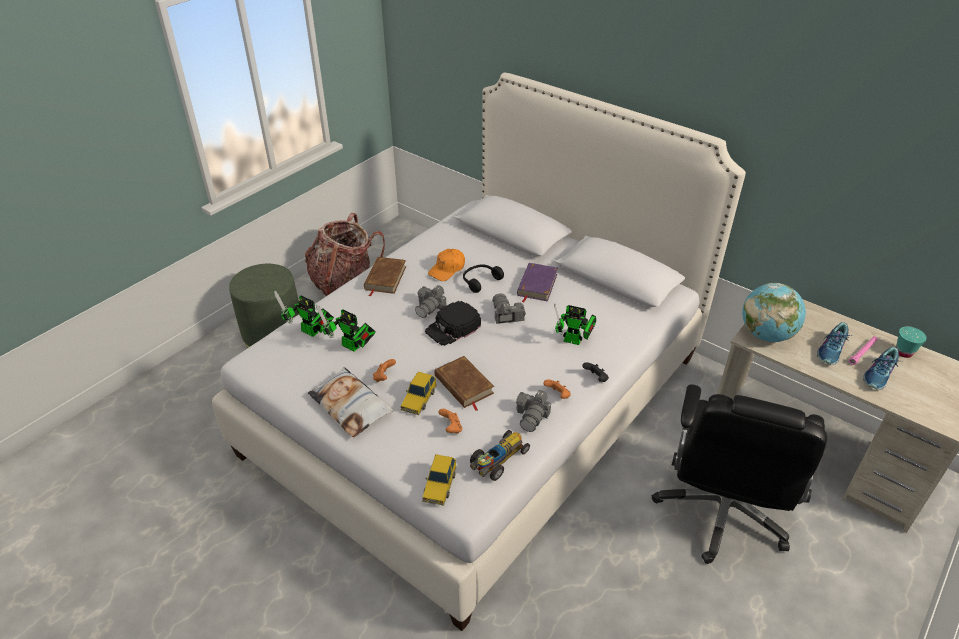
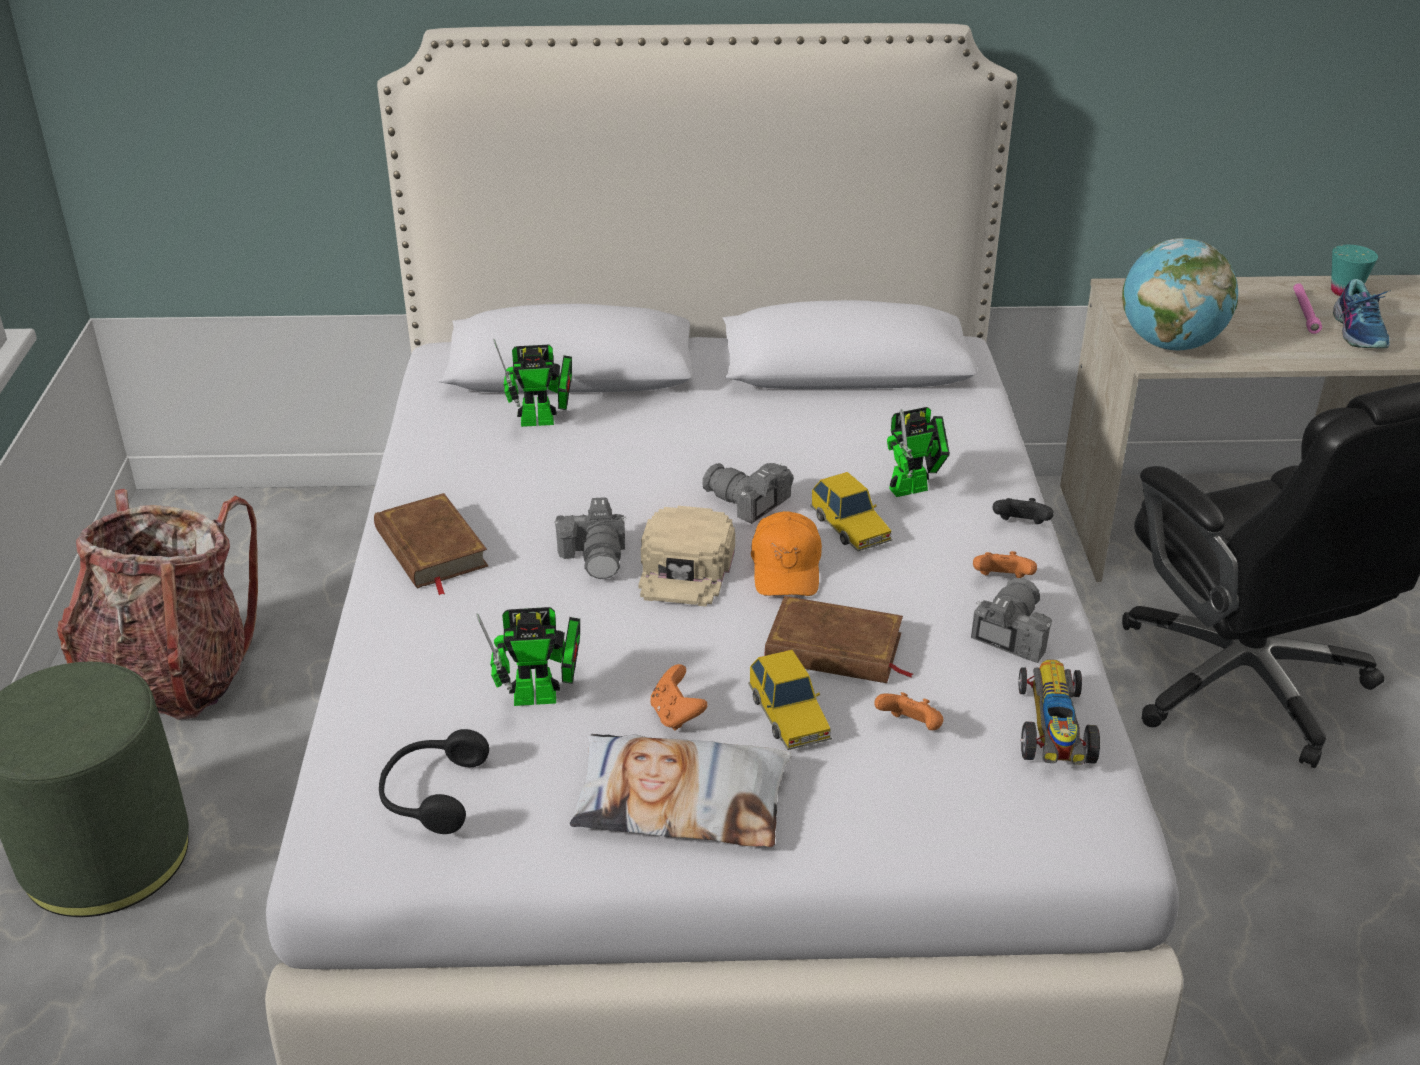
camera: 40 degrees left, 5 degrees down
toy robot [274,291,334,337] -> toy robot moved to [493,339,572,427]
toy car [422,454,457,506] -> toy car moved to [810,472,893,551]
black cap [425,301,481,346] -> beige cap [638,506,735,607]
orange cap [428,249,465,281] -> orange cap moved to [751,511,822,596]
black headphones [463,264,504,293] -> black headphones moved to [379,729,489,834]
camera [516,390,551,432] -> camera turned 135 degrees counterclockwise [971,578,1052,663]
purple book [517,263,558,303] -> none
shoe [817,322,851,365] -> none

